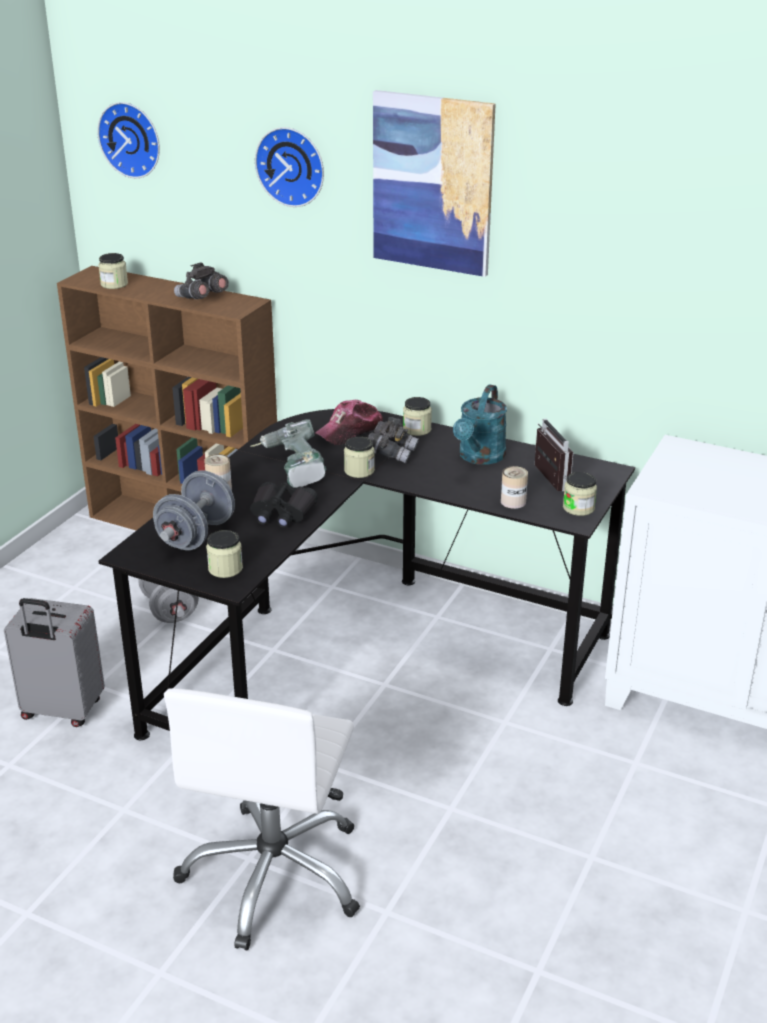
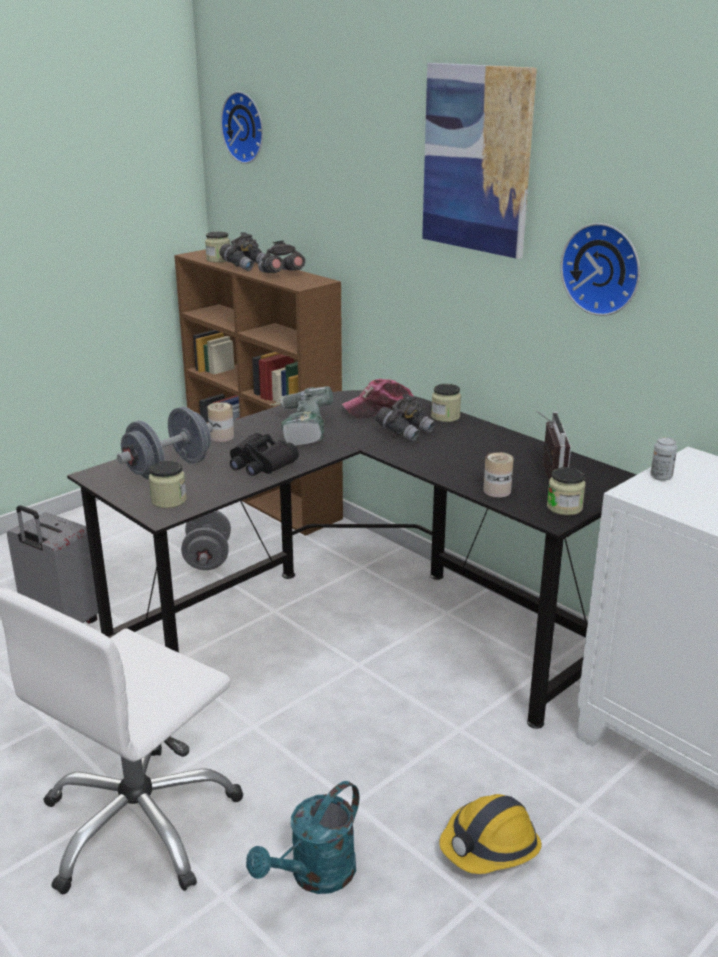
camera: 20 degrees right, 5 degrees down
wall clock [255,127,324,207] -> wall clock moved to [560,223,640,316]
jar [344,437,375,478] -> none
turquoise watering can [453,385,507,465] -> turquoise watering can moved to [246,781,359,894]
none -> grey binoculars [220,232,265,271]
none -> hard hat [439,794,542,874]
none -> can [650,437,677,481]

